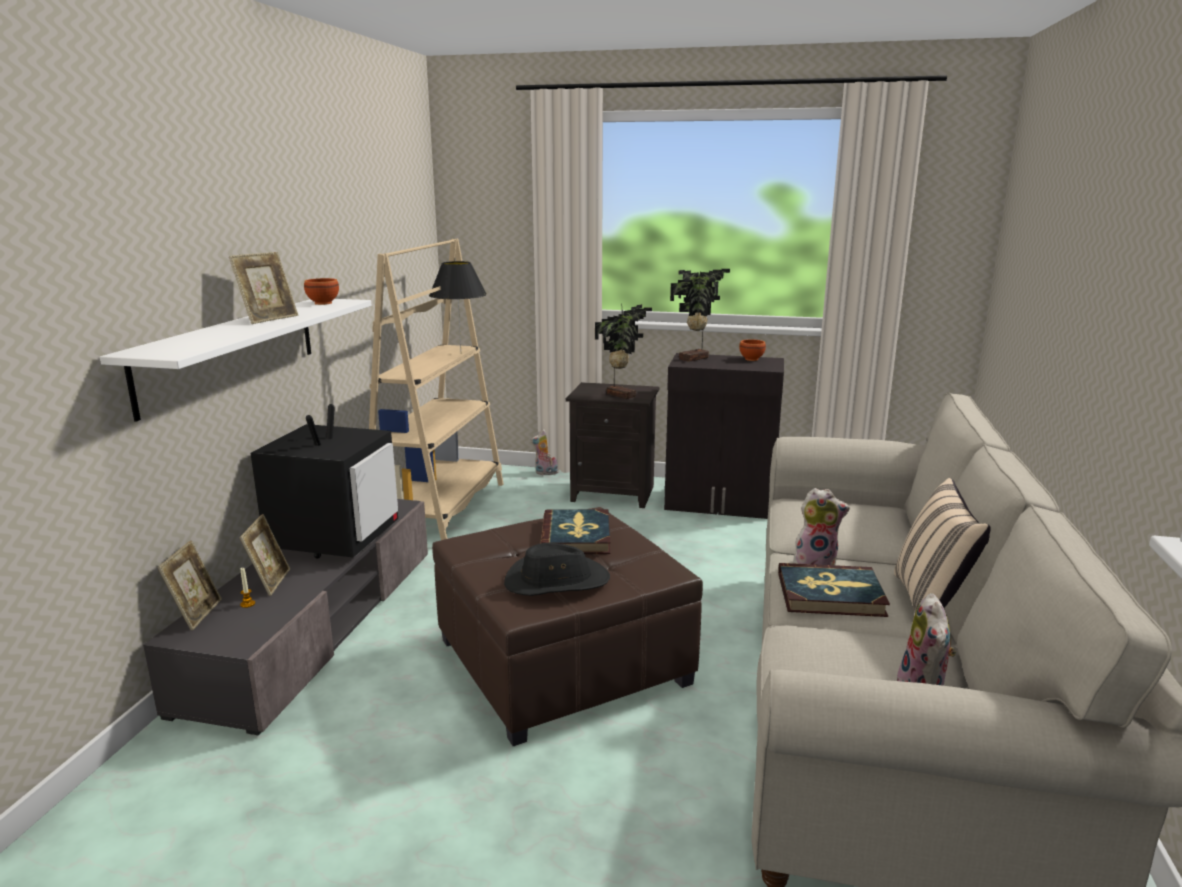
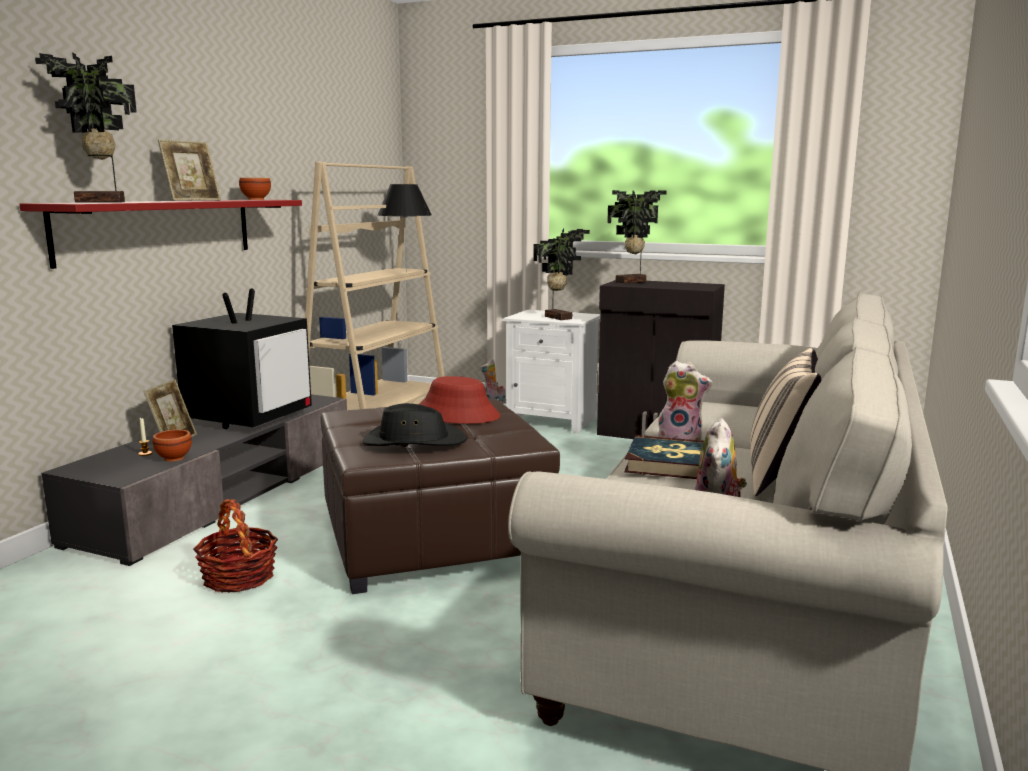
camera: 10 degrees right, 5 degrees down
white shelf [100,299,372,422] -> red shelf [19,200,302,269]
picture frame [158,540,222,630] -> none
book [540,509,610,554] -> red hat [419,376,501,424]
black nightstand [566,382,660,508] -> white nightstand [503,310,600,433]
brown bowl [739,339,766,361] -> brown bowl moved to [153,430,192,462]
none -> potted plant [35,52,137,203]
none -> basket [193,499,278,593]

